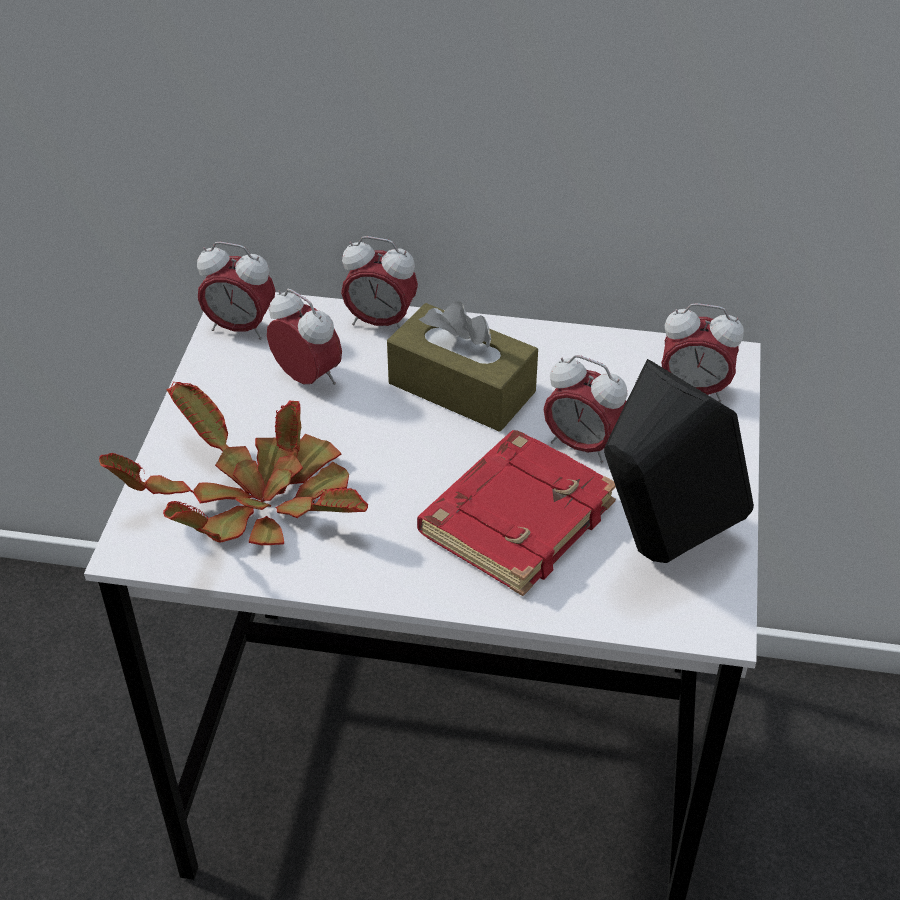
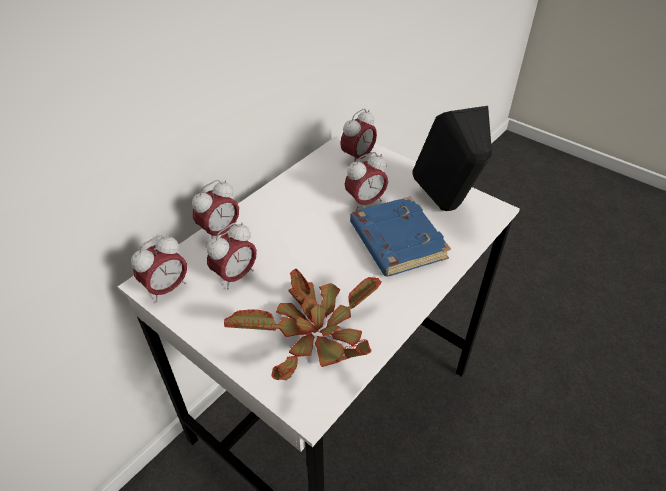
camera: 60 degrees left, 0 degrees up
alarm clock [267,289,342,385] -> alarm clock turned 150 degrees clockwise [207,223,257,289]
brown tissue box [387,301,538,432] -> none
red book [417,430,616,596] -> blue book [350,196,451,277]

